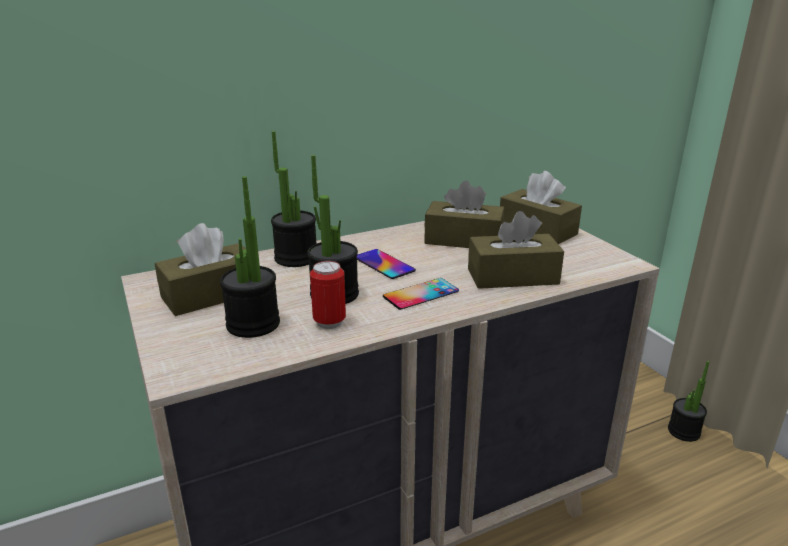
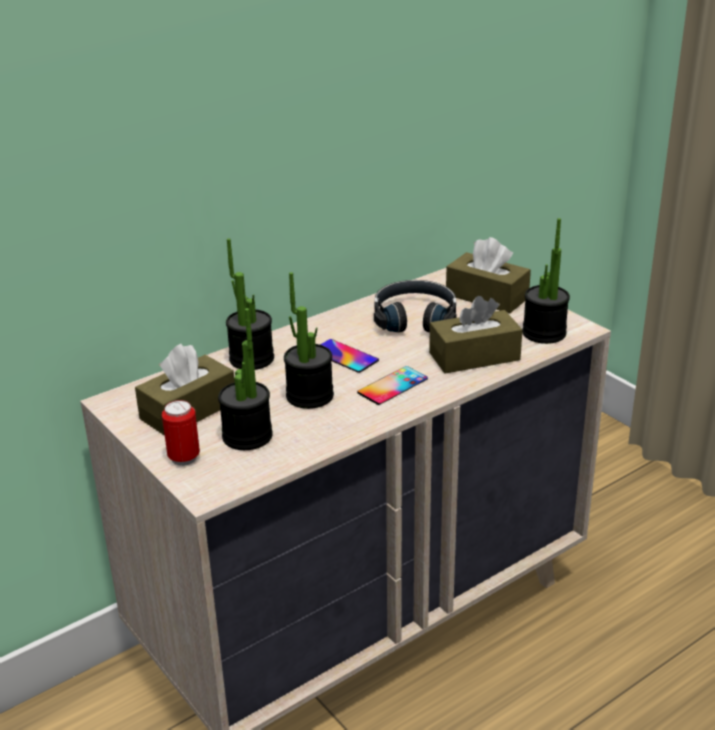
camera: 10 degrees left, 5 degrees up
can [310,261,346,329] -> can moved to [162,400,200,466]
brown tissue box [424,180,504,248] -> black headphones [374,280,457,332]
potted plant [668,361,709,442] -> potted plant moved to [522,218,570,344]

